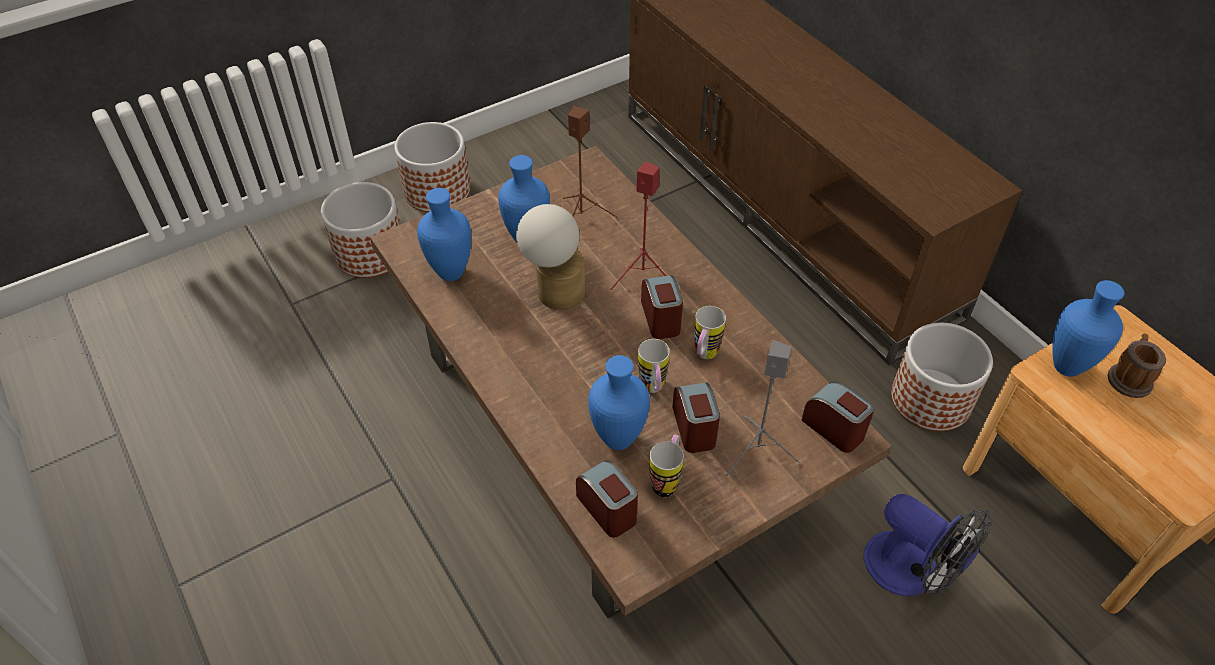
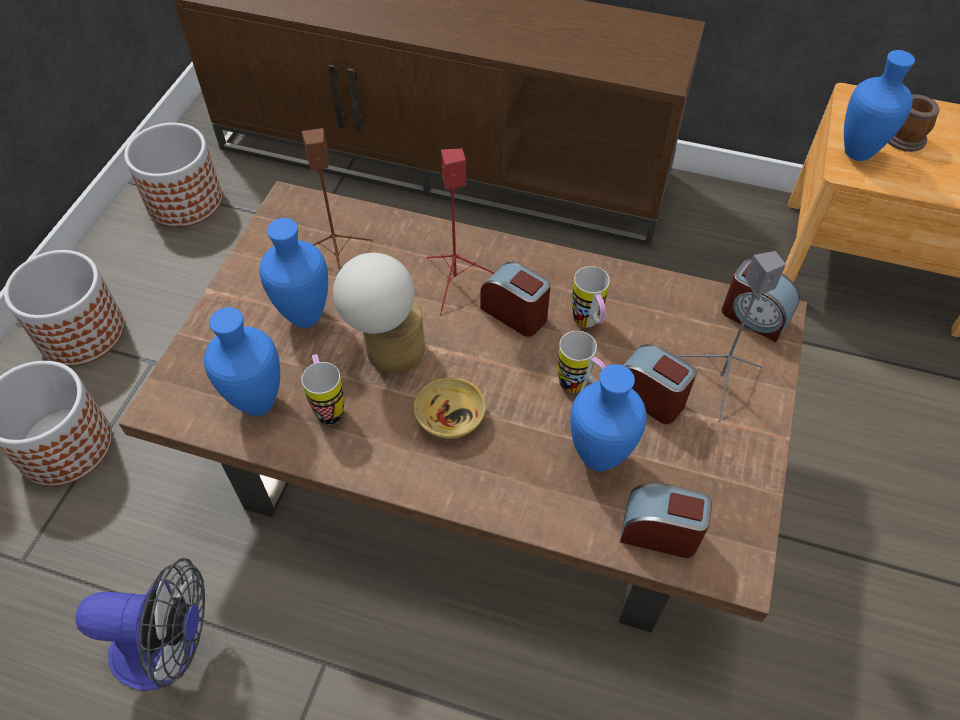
camera: 40 degrees left, 5 degrees up
mug [649,435,684,497] -> mug moved to [301,354,344,424]
alarm clock [801,382,874,453] -> alarm clock turned 150 degrees counterclockwise [722,259,800,342]
fan [863,494,992,596] -> fan moved to [76,558,205,691]
planter [891,323,993,431] -> planter moved to [124,123,222,227]
none -> beige bowl [413,377,486,439]

